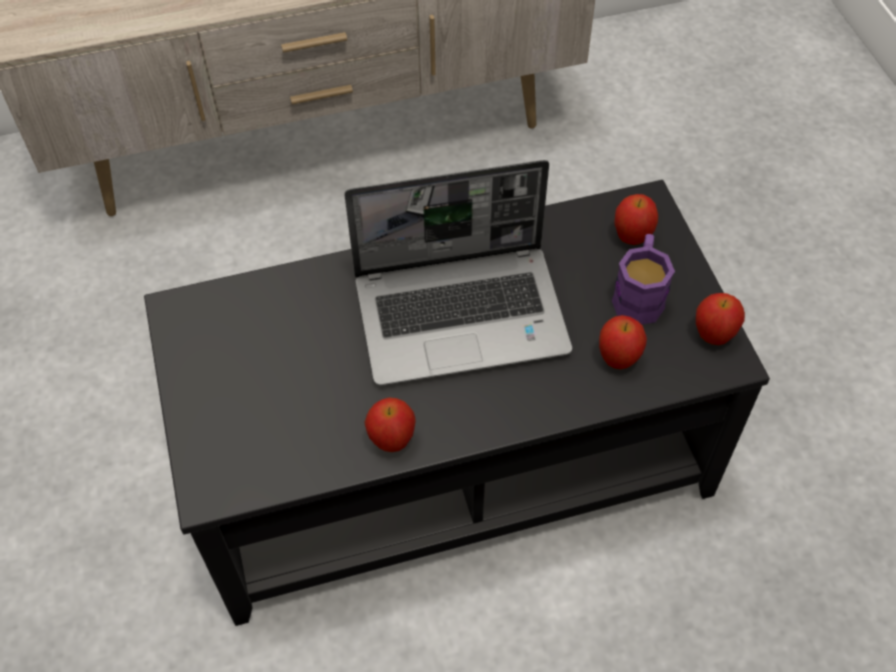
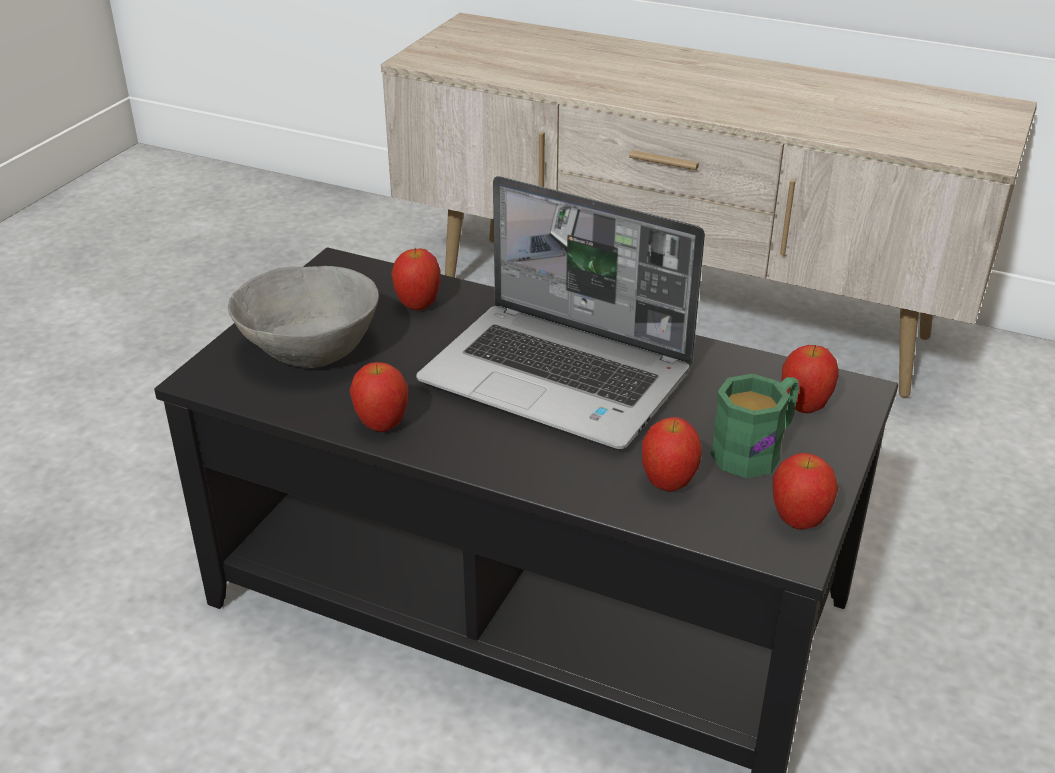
camera: 40 degrees right, 20 degrees down
purple mug [612,234,675,325] -> green mug [711,374,799,478]
none -> grey bowl [228,266,379,368]
none -> apple [391,248,441,310]

